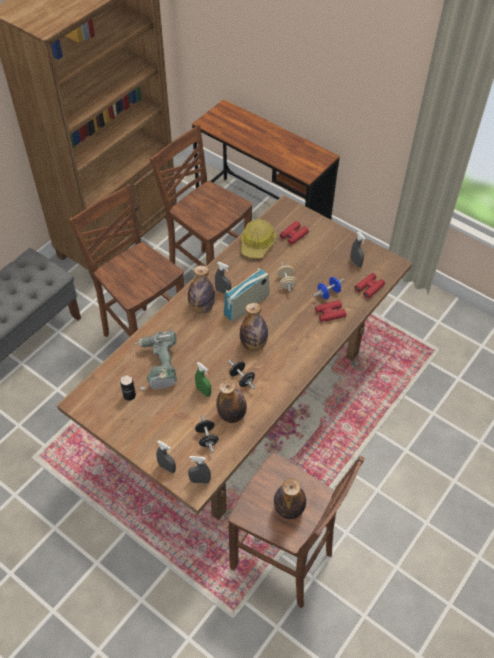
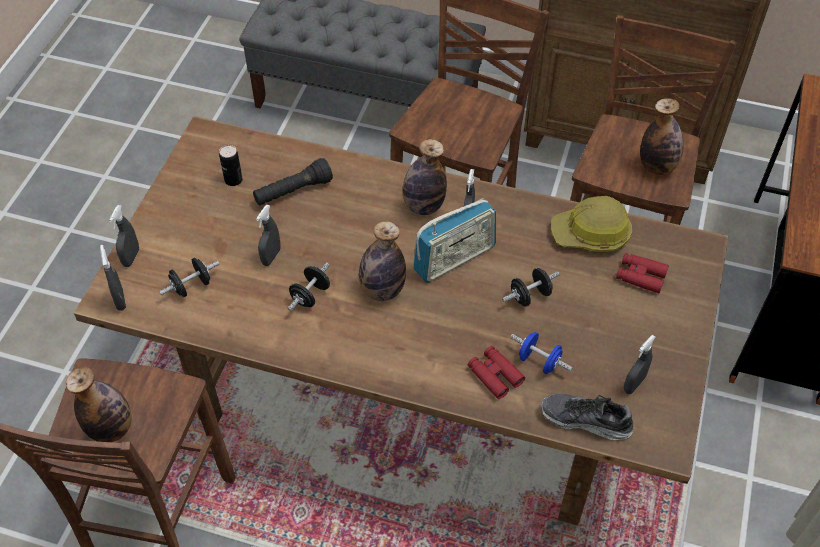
camera: 70 degrees right, 0 degrees up
power drill [132,330,177,390] -> black flashlight [253,158,333,206]
green spray bottle [195,362,211,397] -> grey spray bottle [256,205,280,266]
bottle [216,378,247,423] -> bottle moved to [640,98,684,175]
radio [224,268,270,322] -> radio turned 120 degrees clockwise [413,198,496,283]
beige dumbbell [277,263,297,292] -> black dumbbell [502,268,560,307]
red binoculars [354,273,385,299] -> shoe [541,394,634,440]

